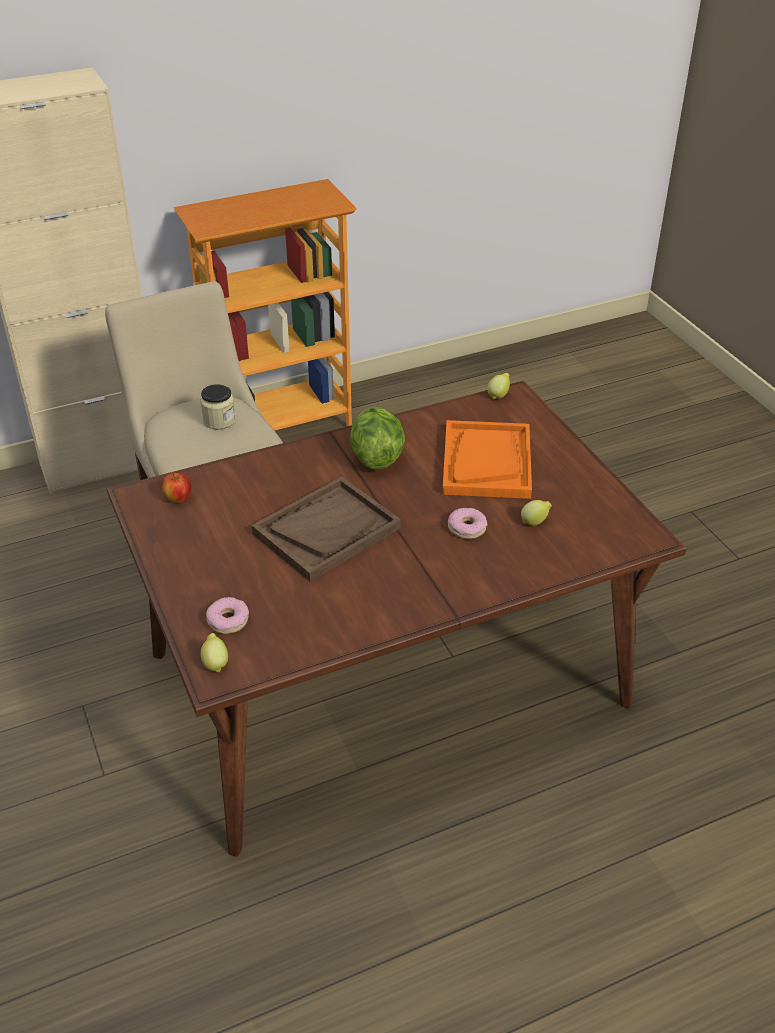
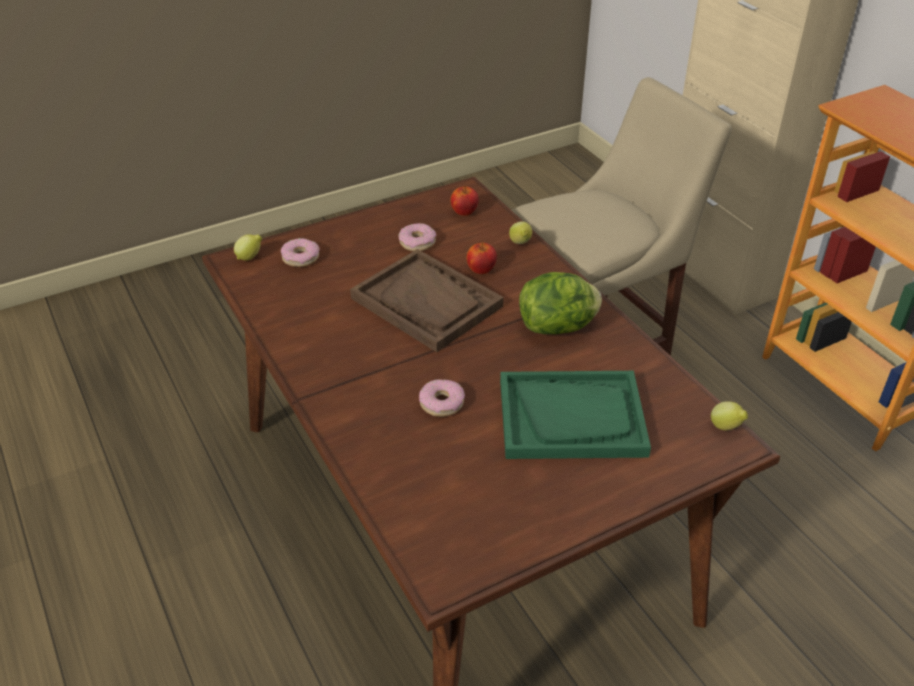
camera: 85 degrees right, 0 degrees up
jar [200,384,236,429] -> none
orange tray [442,420,532,499] -> green tray [500,371,651,459]
lemon [521,500,552,526] -> lemon moved to [509,221,532,244]
none -> donut [399,223,436,251]
none -> apple [467,242,497,274]

